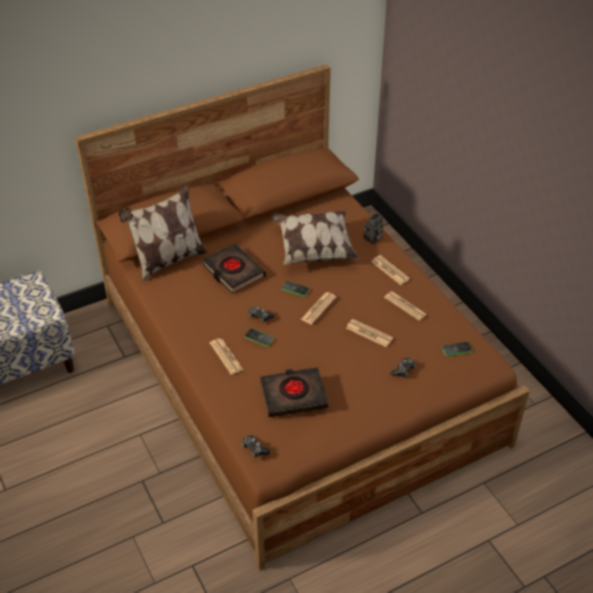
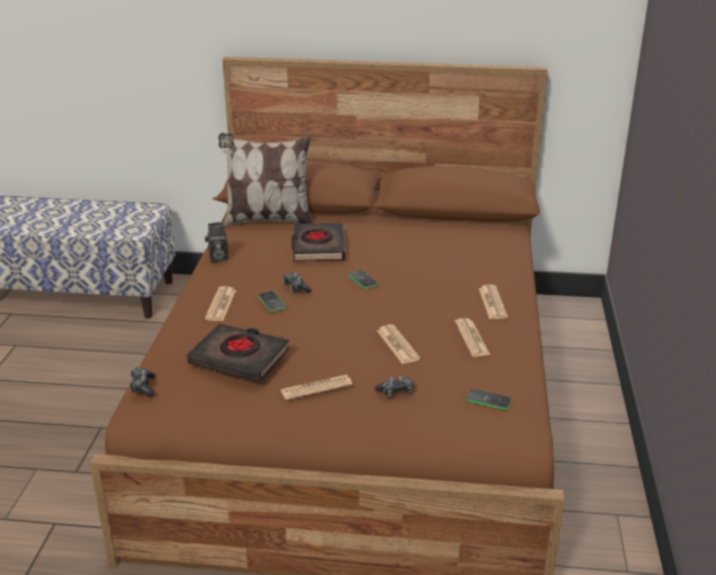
camera: 35 degrees right, 15 degrees down
pillow [272,210,359,265] -> none
newspaper [300,292,336,324] -> newspaper moved to [281,375,353,400]
camera [364,213,383,244] -> camera moved to [205,222,228,262]

